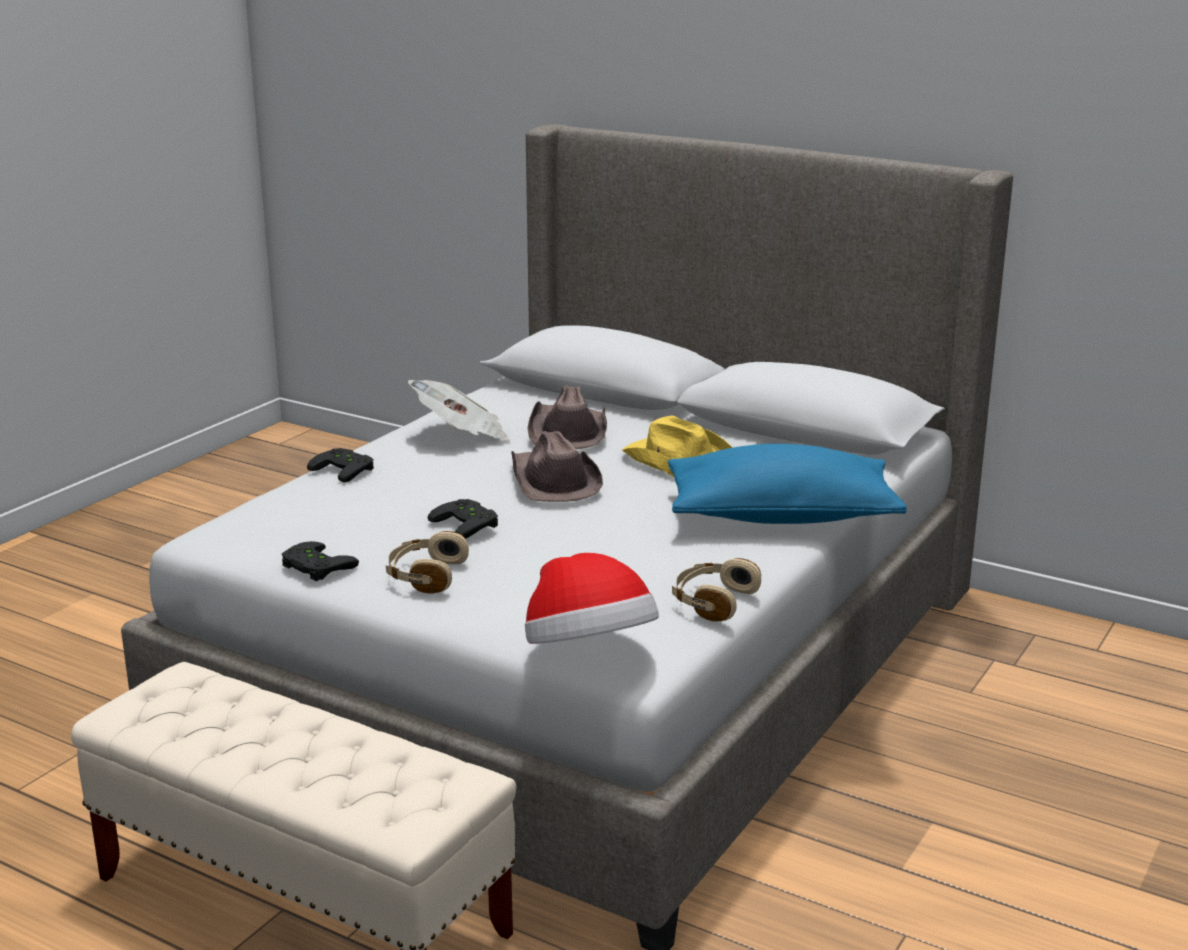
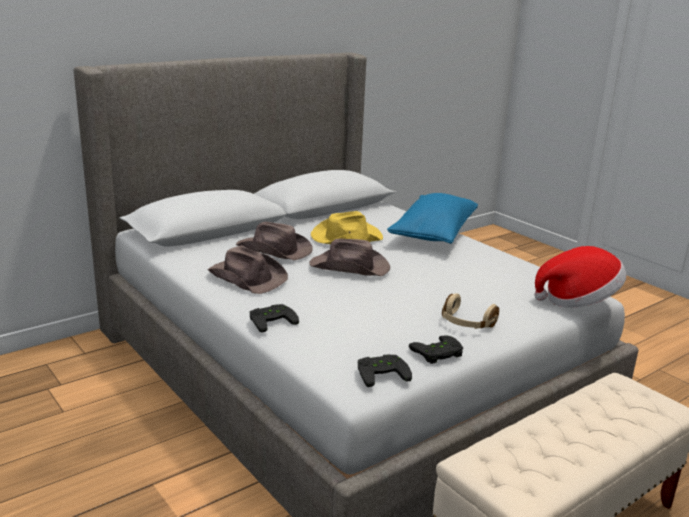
camera: 70 degrees left, 0 degrees up
newspaper [408,380,510,441] -> brown hat [208,246,288,294]
black game controller [428,499,498,539] -> black game controller moved to [358,355,412,387]
beige headphones [672,558,761,622] -> none

